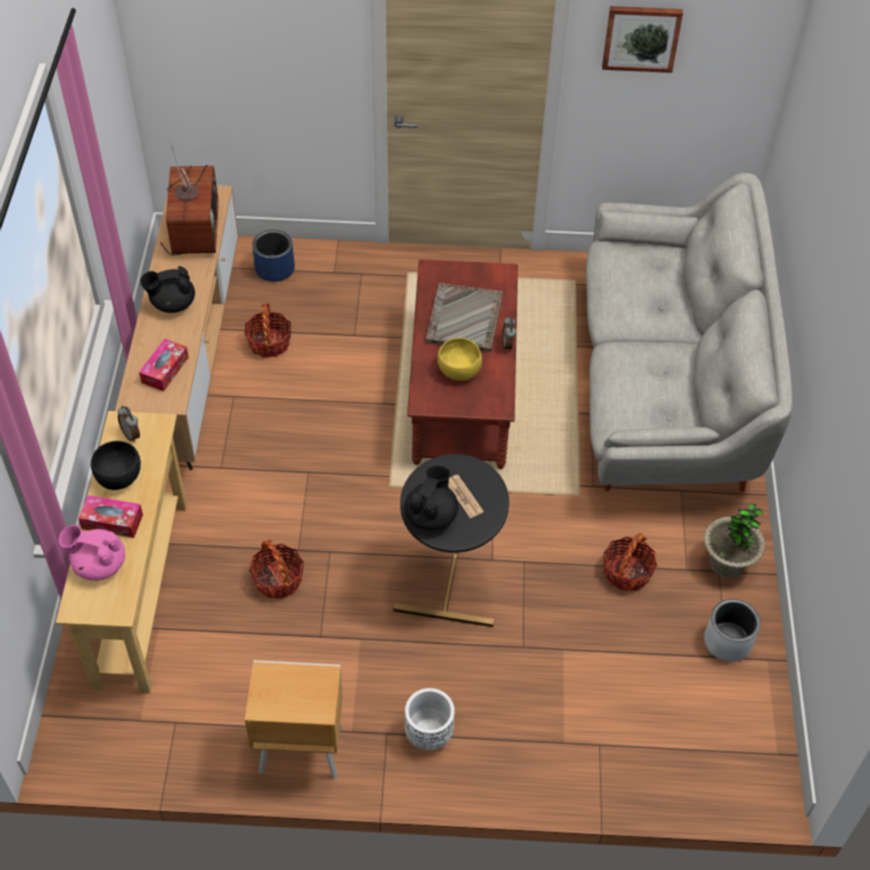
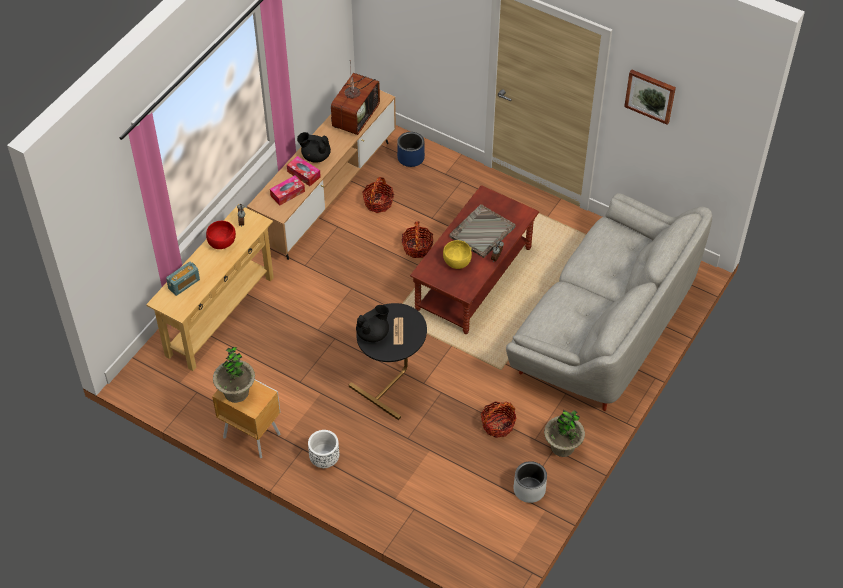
camera: 30 degrees right, 0 degrees up
pink teapot [59,525,125,581] -> radio [166,262,200,296]
tissue box [78,495,143,538] -> tissue box moved to [287,156,321,186]
black bowl [91,441,141,490] -> red bowl [206,221,236,249]
basket [249,540,304,599] -> basket moved to [402,221,434,258]
none -> potted plant [213,347,255,403]

